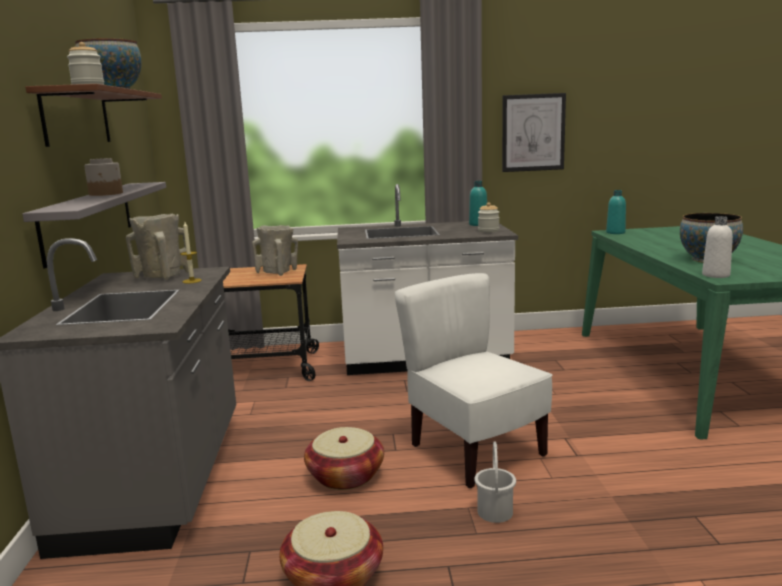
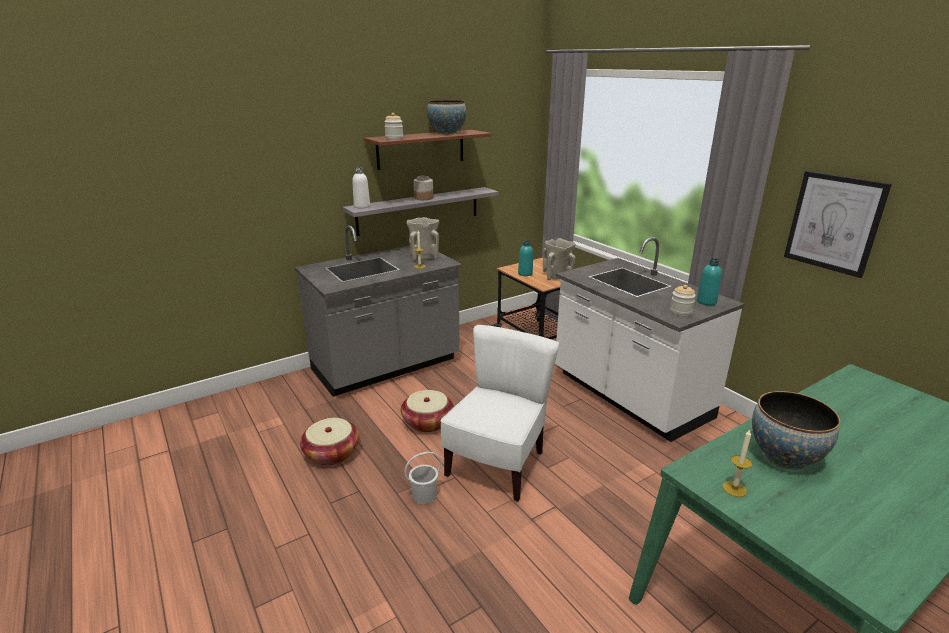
camera: 60 degrees right, 10 degrees up
turquoise bottle [606,190,626,234] -> turquoise bottle moved to [518,240,533,276]
white bottle [702,216,733,278] -> white bottle moved to [352,168,370,209]
none -> candle [723,430,752,497]

